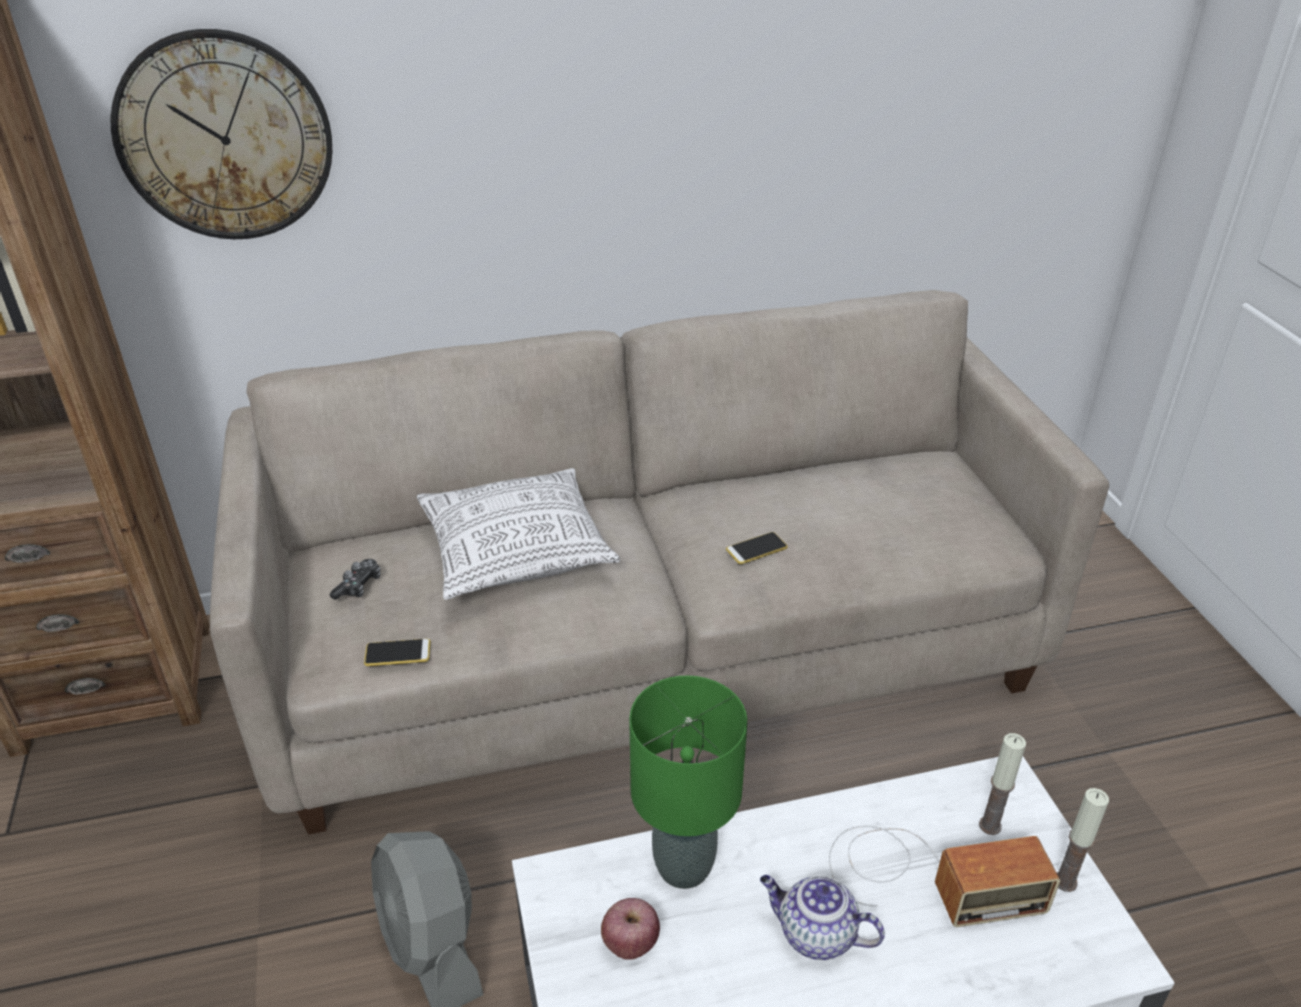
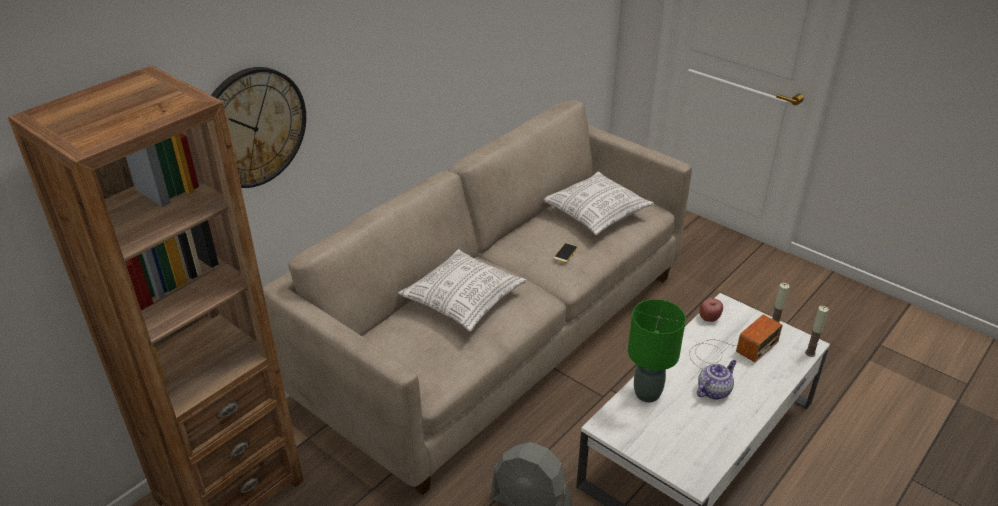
camera: 35 degrees left, 0 degrees up
game controller [329,559,381,600] -> none
phone [364,639,430,666] -> none
apple [601,898,660,960] -> apple moved to [699,298,723,322]
teapot [760,875,885,960] -> teapot turned 150 degrees clockwise [697,360,737,400]
candle [979,733,1026,835] -> candle moved to [805,306,829,357]
none -> pillow [544,172,654,235]

